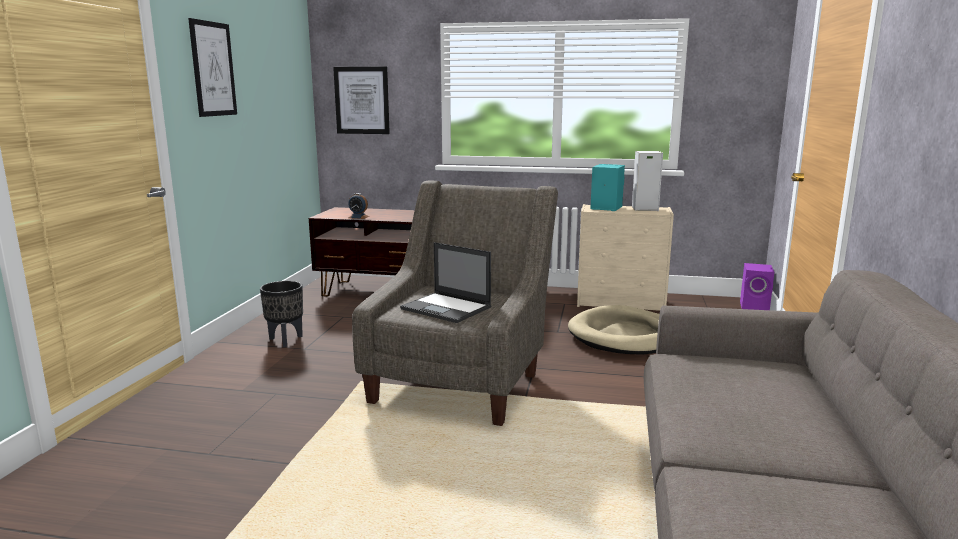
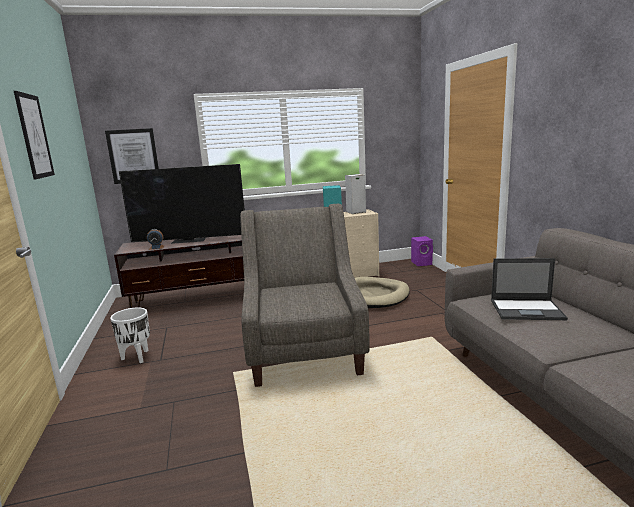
camera: 25 degrees left, 0 degrees up
black planter [260,281,303,347] -> white planter [110,307,150,363]
laptop [400,242,491,323] -> laptop moved to [491,258,568,320]
none -> television [119,164,245,244]

